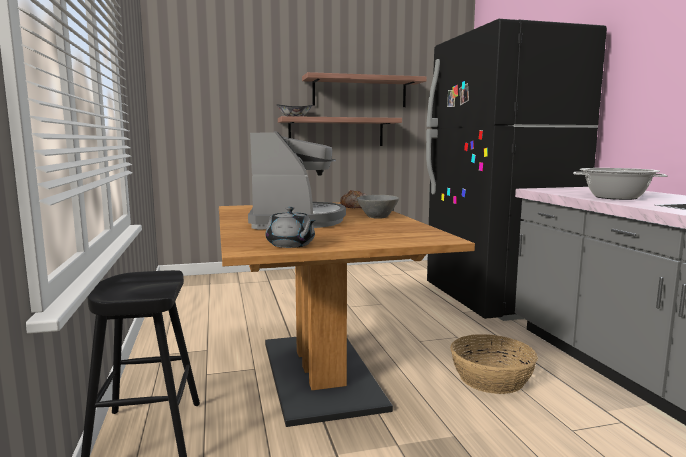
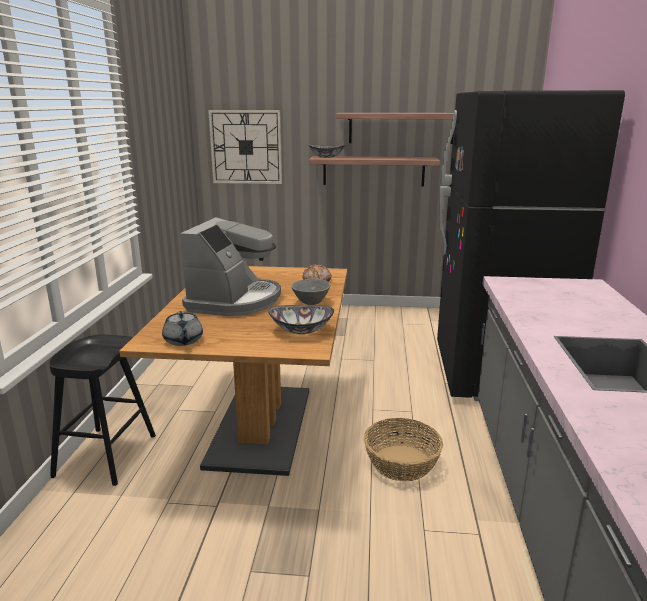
camera: 20 degrees right, 10 degrees up
cooking pot [573,168,668,200] -> none
none -> wall clock [208,110,282,184]
none -> bowl [269,305,334,334]

